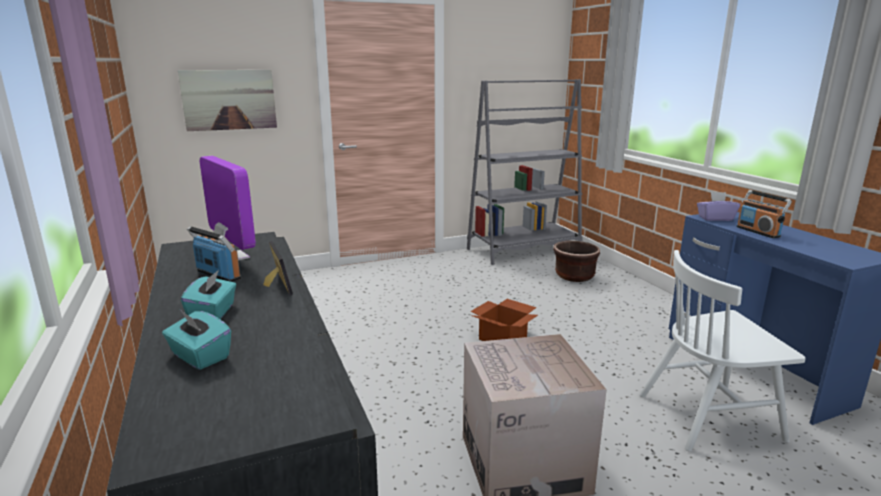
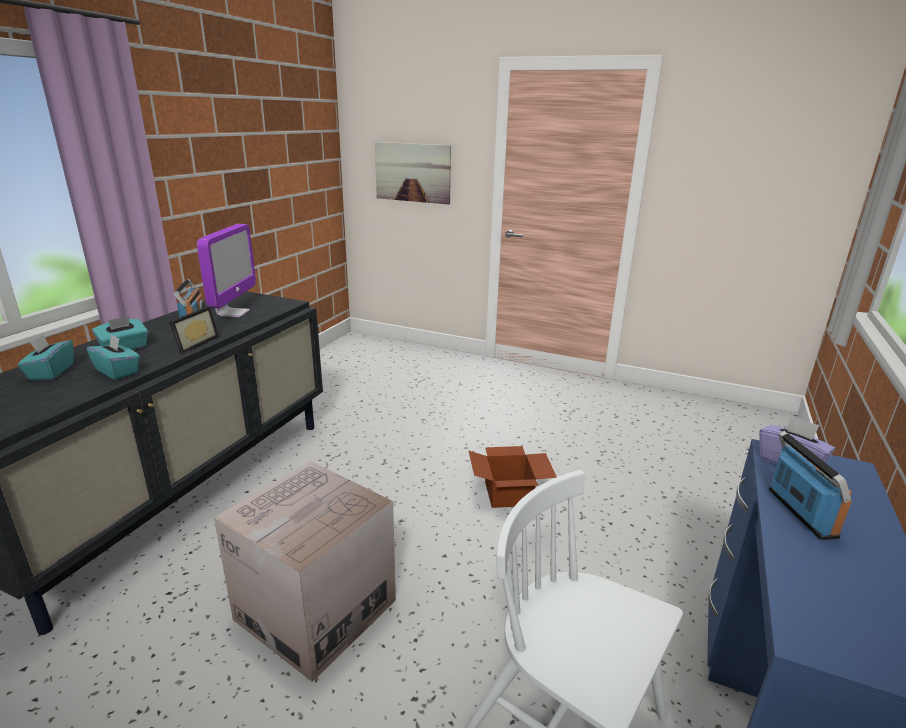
camera: 45 degrees right, 5 degrees up
grey bookcase [467,79,582,265] -> none
brown planter [553,241,600,282] -> none
radio [736,190,792,238] -> radio turned 150 degrees clockwise [769,431,852,540]
none -> turquoise tissue box [87,334,140,380]

